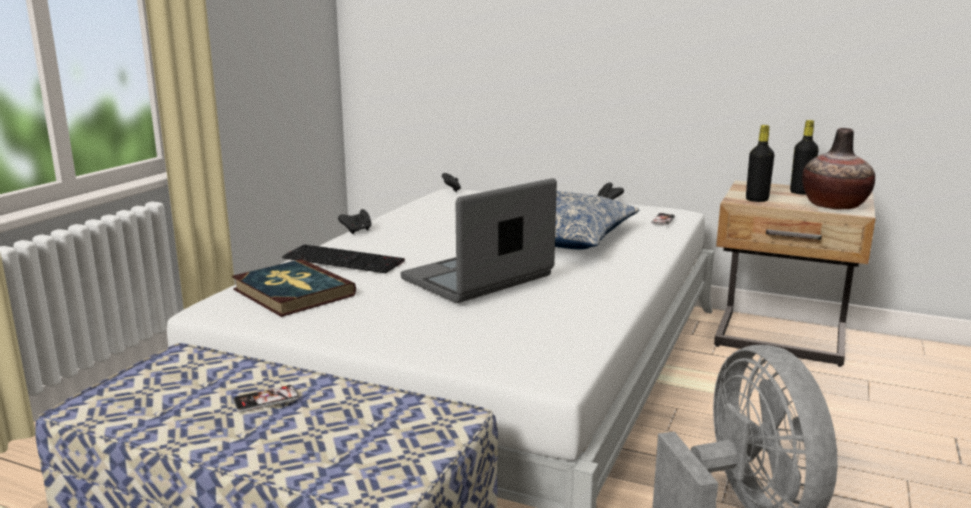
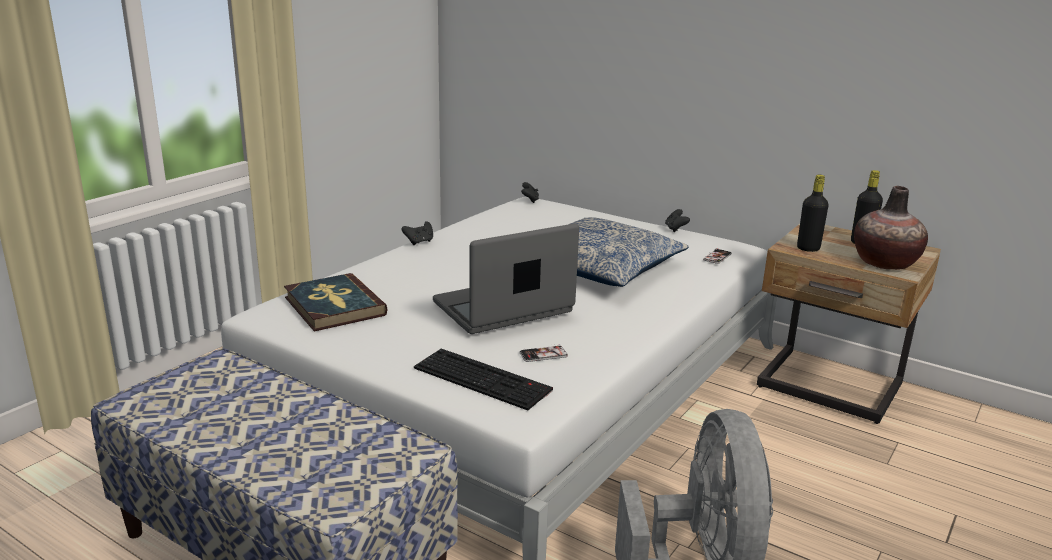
camera: 10 degrees right, 5 degrees up
phone [232,383,299,412] -> phone moved to [519,344,568,362]
keyboard [282,244,405,273] -> keyboard moved to [414,349,553,411]

